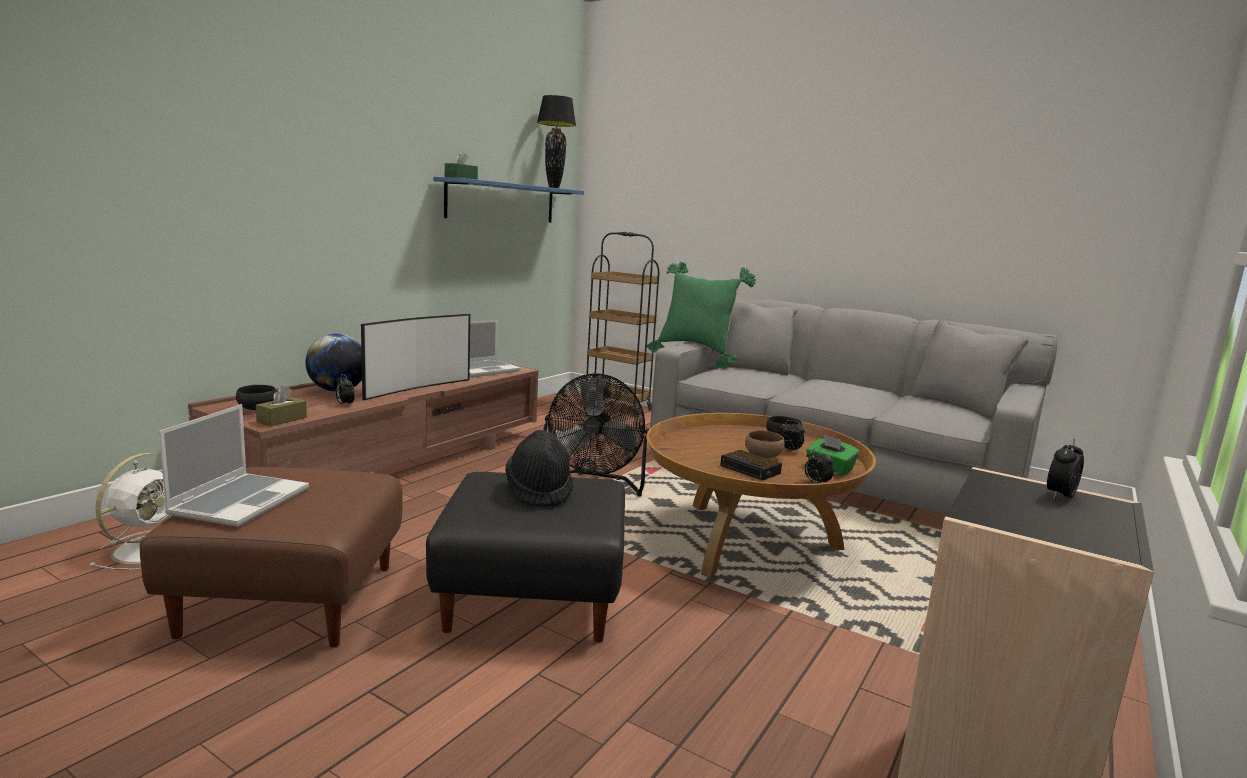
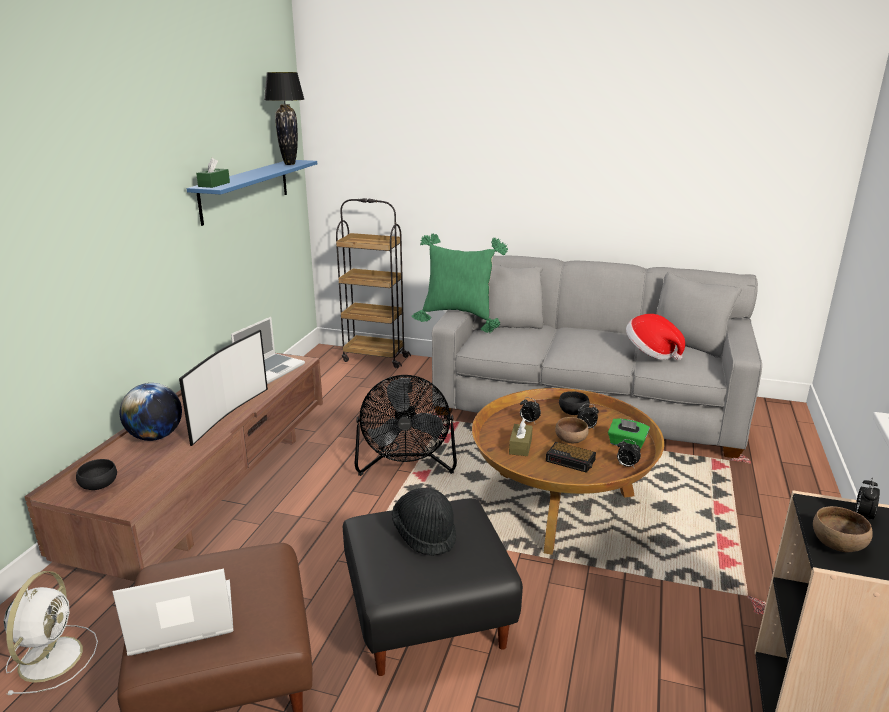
camera: 15 degrees left, 10 degrees up
laptop [159,404,309,527] -> laptop turned 105 degrees counterclockwise [112,569,233,656]
brown tissue box [256,386,307,426] -> brown tissue box moved to [509,419,533,456]
alarm clock [335,374,355,405] -> alarm clock moved to [520,397,541,423]
none -> hat [626,314,685,360]
none -> brown bowl [813,506,873,552]

